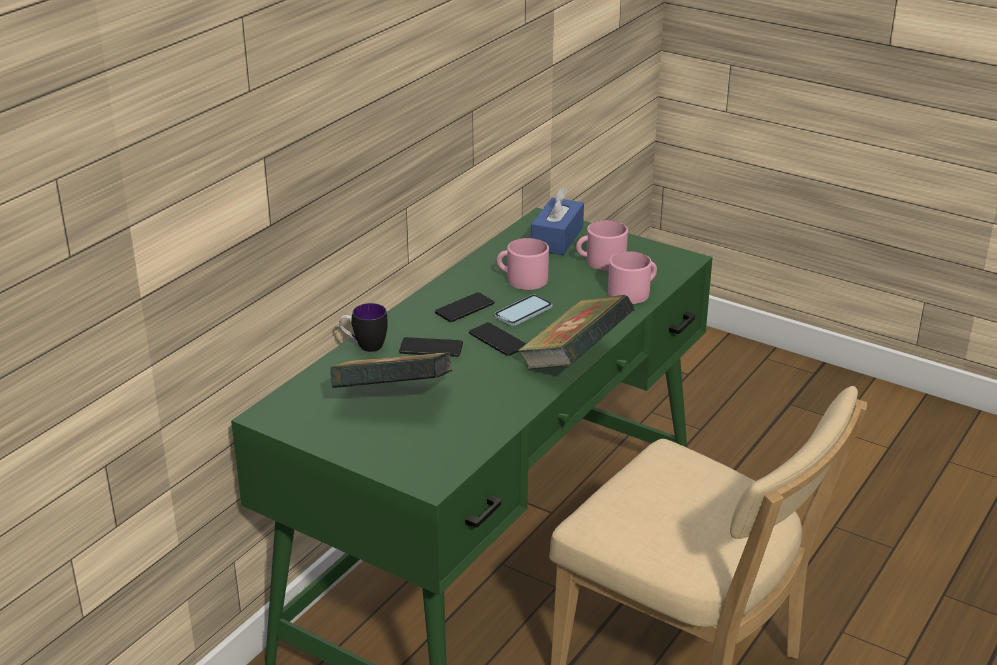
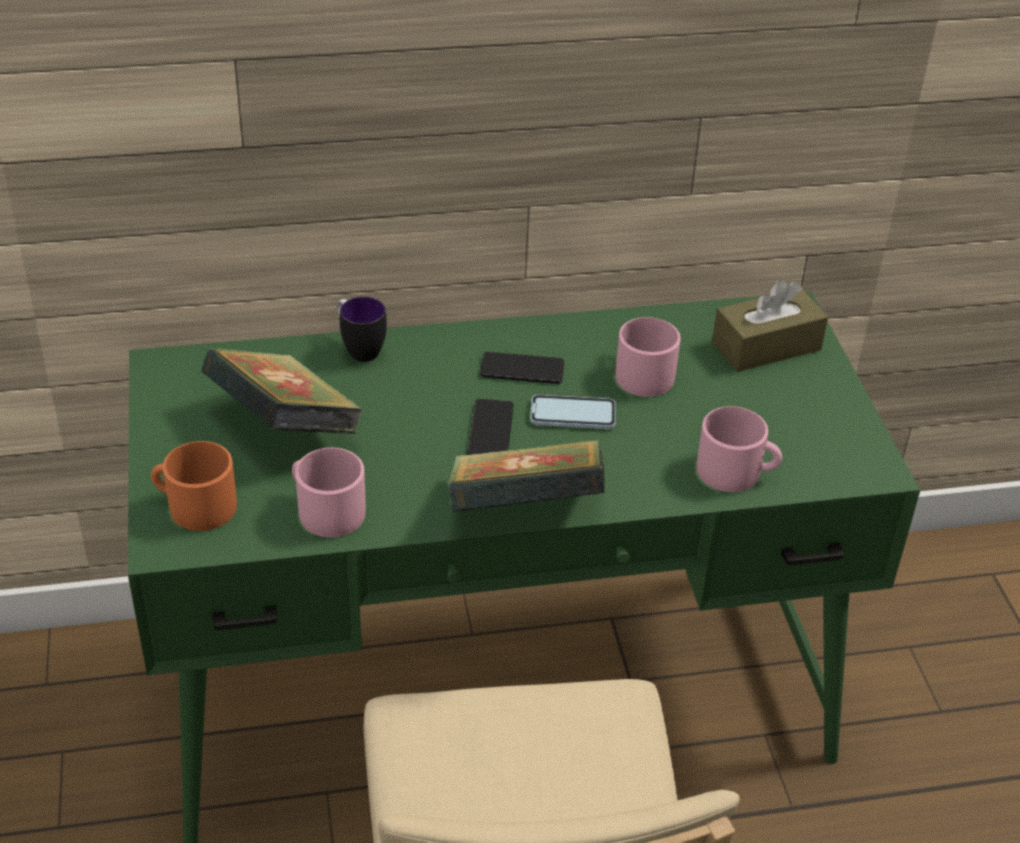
camera: 45 degrees right, 10 degrees up
phone [399,337,463,357] -> none
blue tissue box [531,187,584,255] -> brown tissue box [712,280,828,372]
pink mug [576,220,628,270] -> pink mug moved to [292,448,366,538]
none -> orange mug [151,441,237,531]

